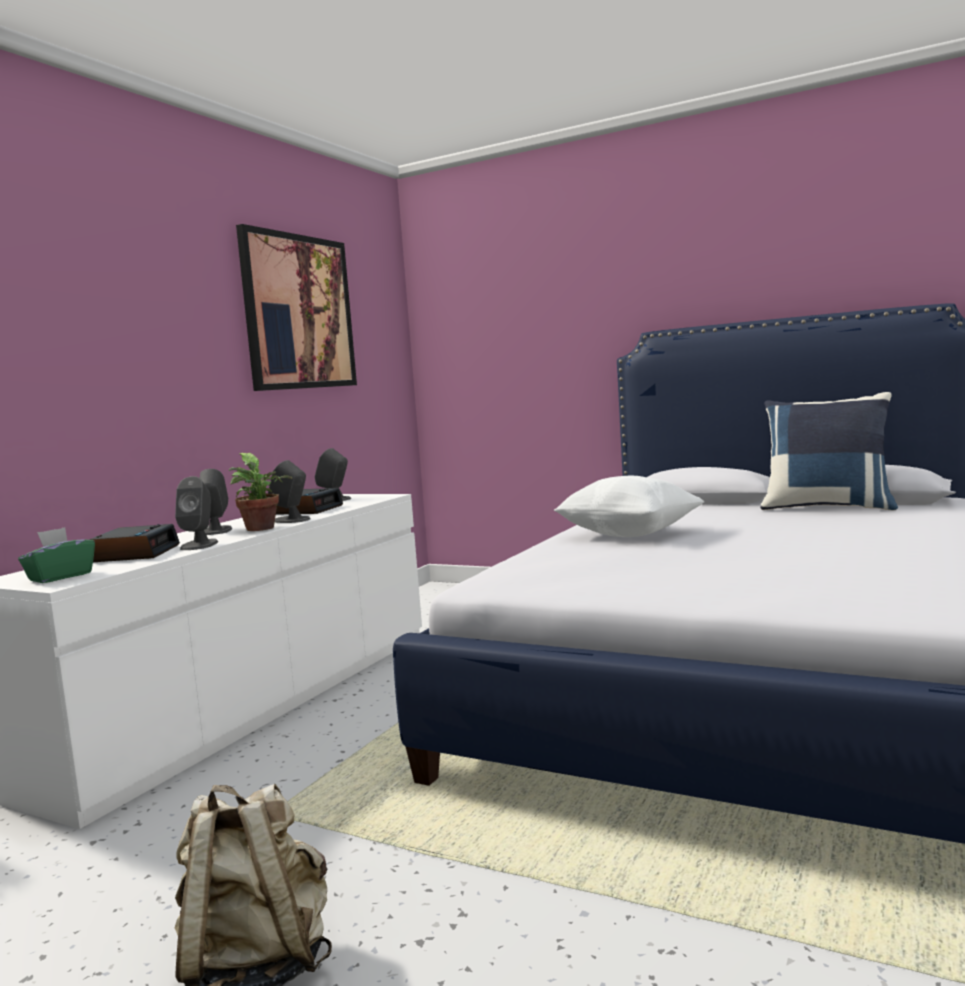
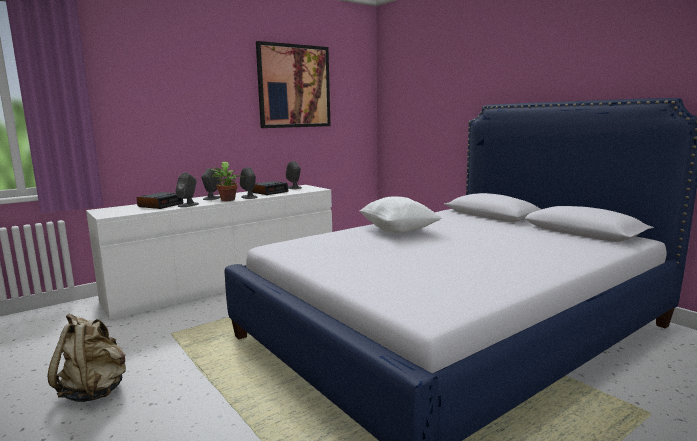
camera: 25 degrees right, 5 degrees up
green tissue box [18,527,95,583] -> none
blue pillow [760,392,898,510] -> none

